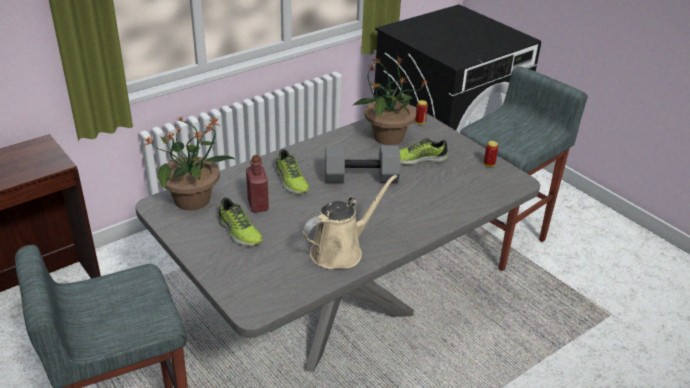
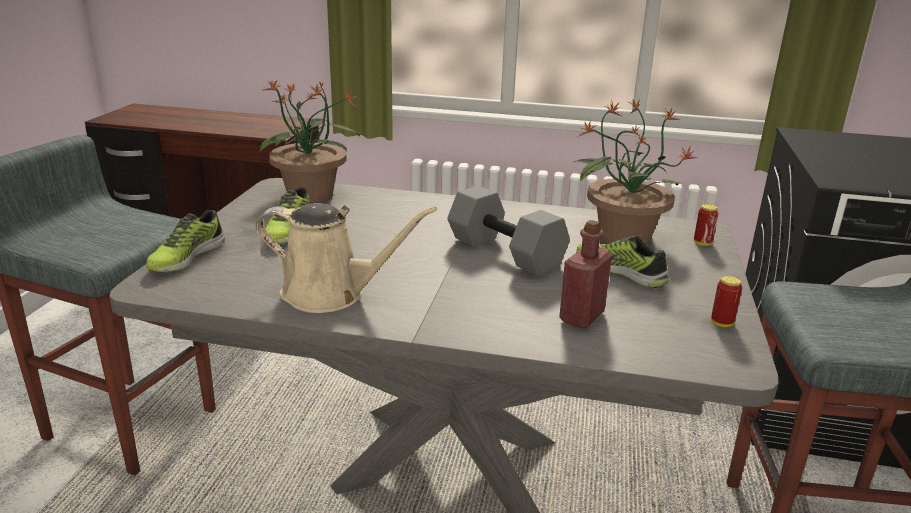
camera: 50 degrees right, 10 degrees down
red bottle [246,155,269,213] -> red bottle moved to [559,220,612,329]
shoe [275,149,310,194] -> shoe moved to [146,210,225,272]

